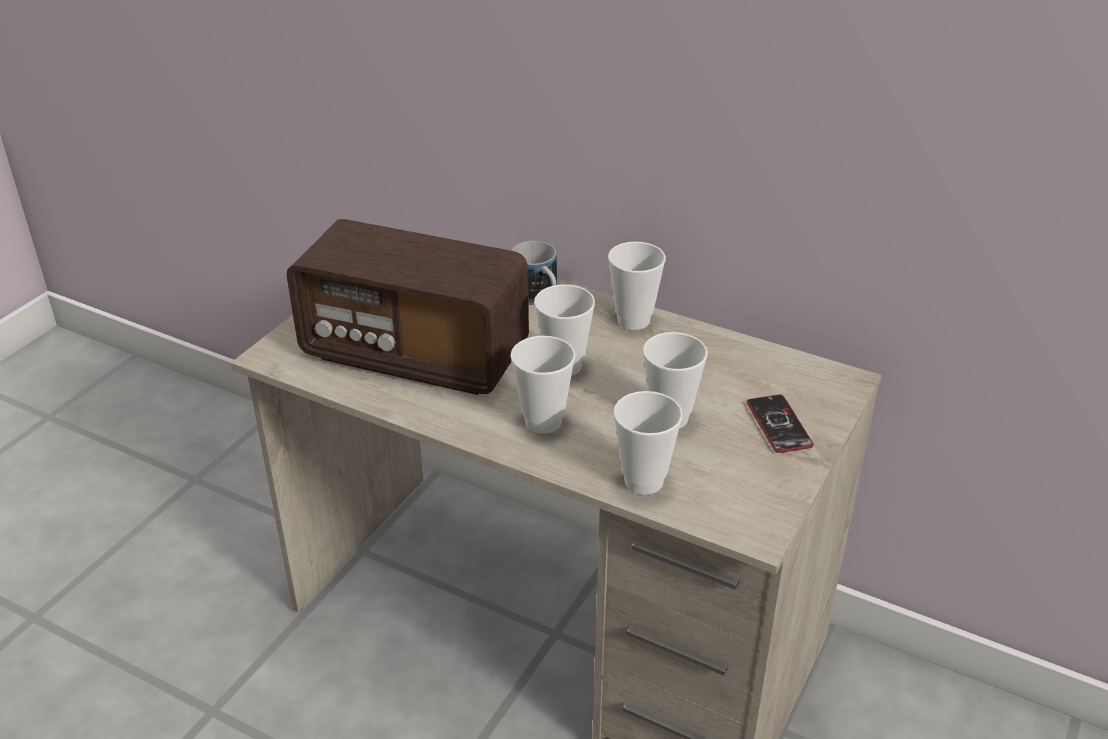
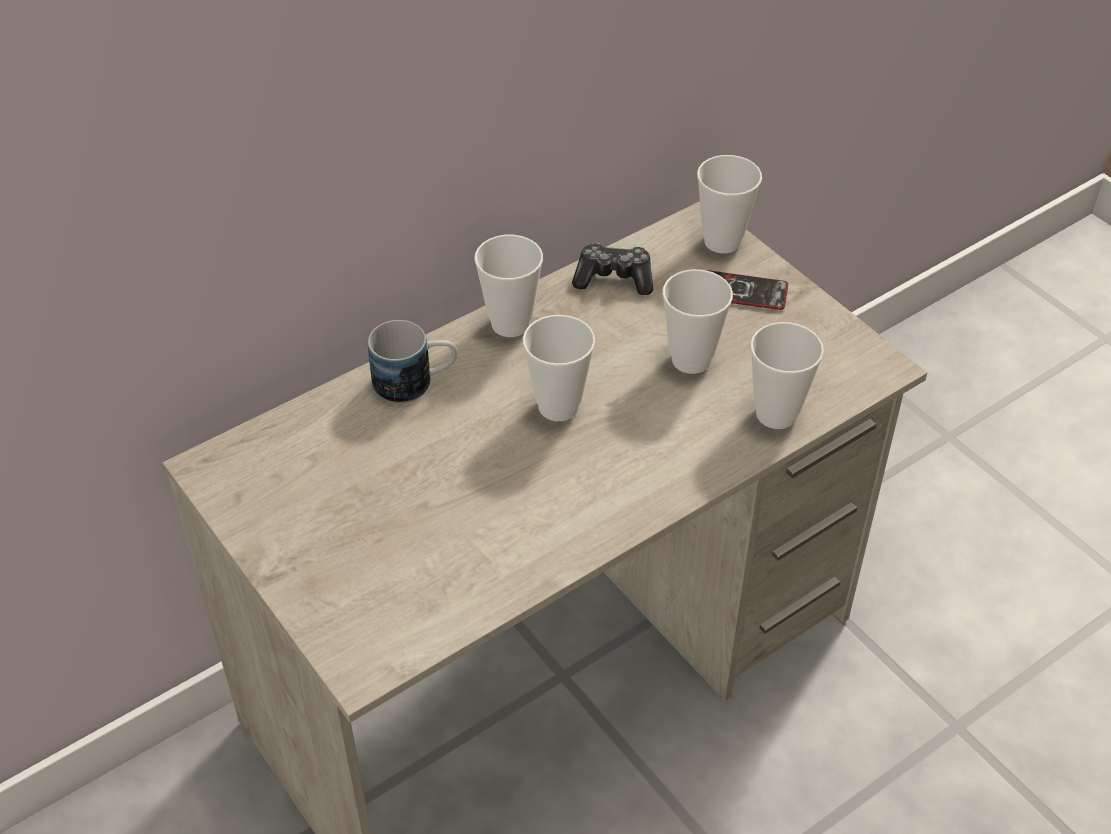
camera: 65 degrees left, 10 degrees up
radio [287,219,529,395] -> none
cup [510,336,576,434] -> cup moved to [697,155,762,253]
none -> game controller [572,243,653,295]

